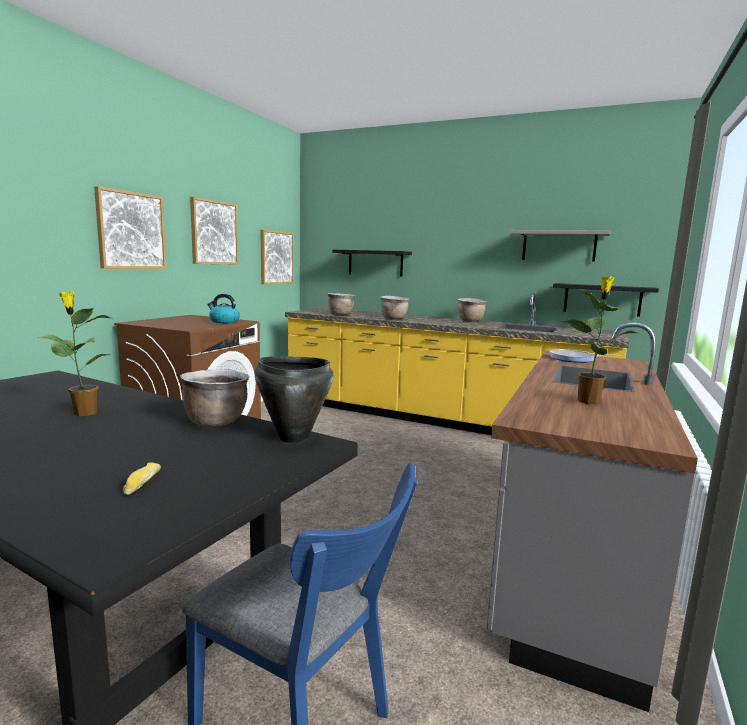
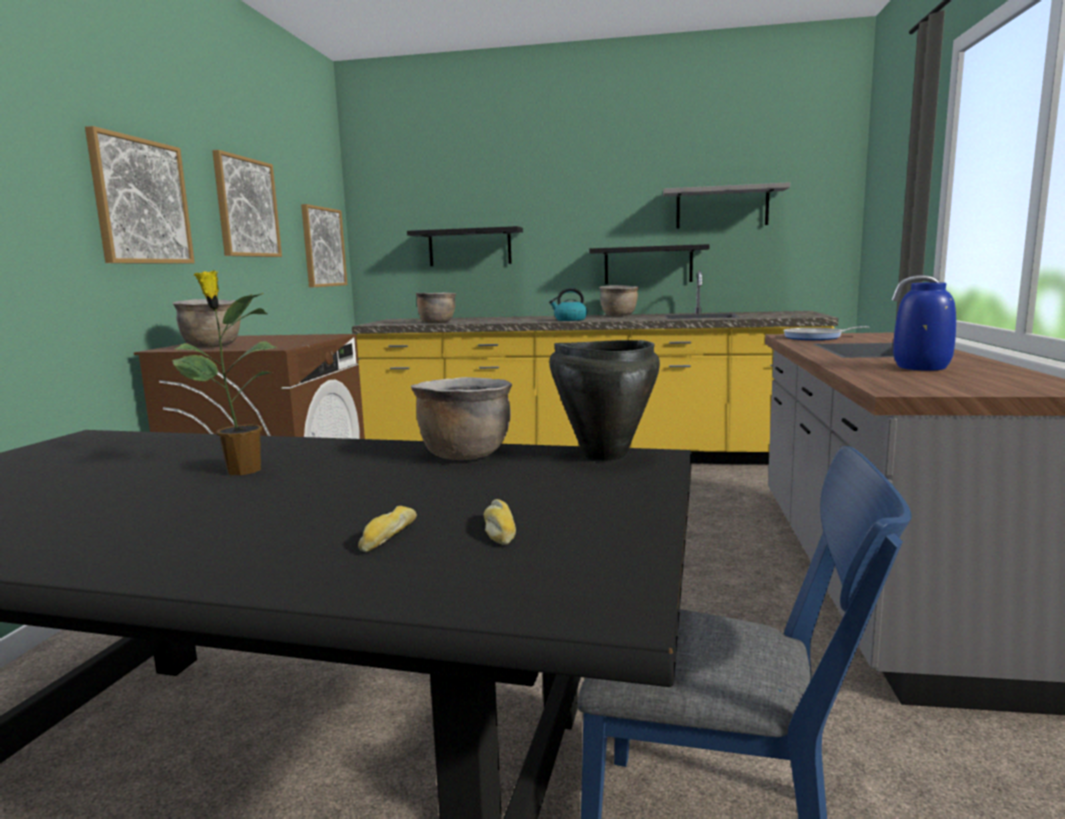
camera: 15 degrees left, 0 degrees up
kettle [207,294,240,323] -> kettle moved to [549,288,587,321]
brown cooking pot [380,296,409,319] -> brown cooking pot moved to [173,299,241,348]
black shelf [553,283,659,317] -> black shelf moved to [589,244,710,284]
potted plant [561,276,637,404] -> blue vase [893,282,956,371]
none -> bread [358,506,417,552]

